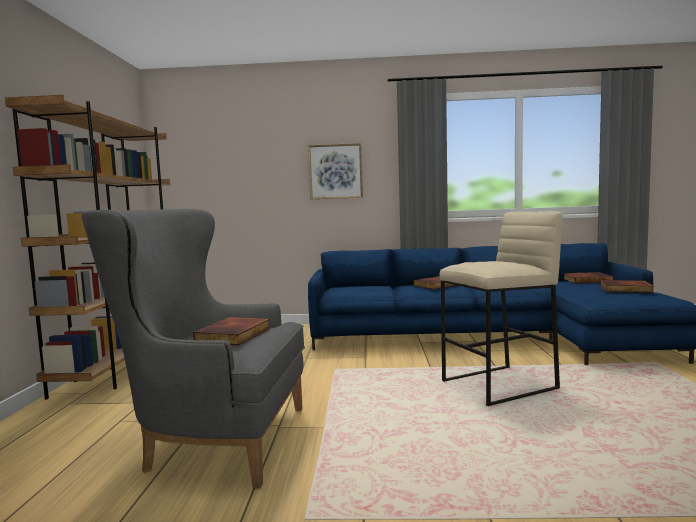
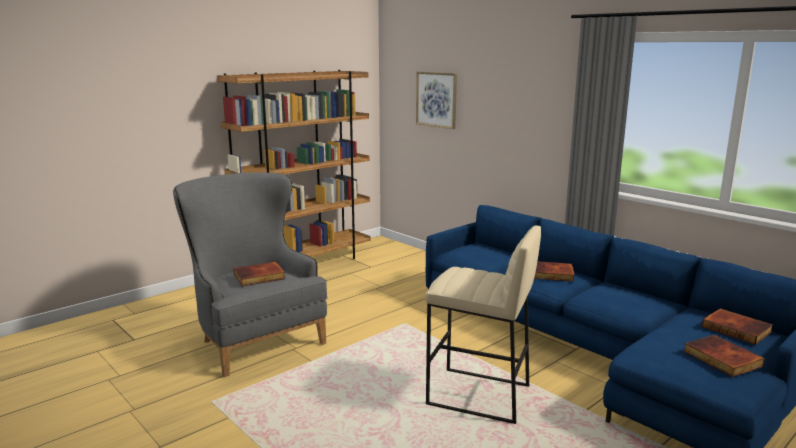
camera: 45 degrees right, 10 degrees up
picture [308,143,363,200] -> picture moved to [416,72,457,129]

